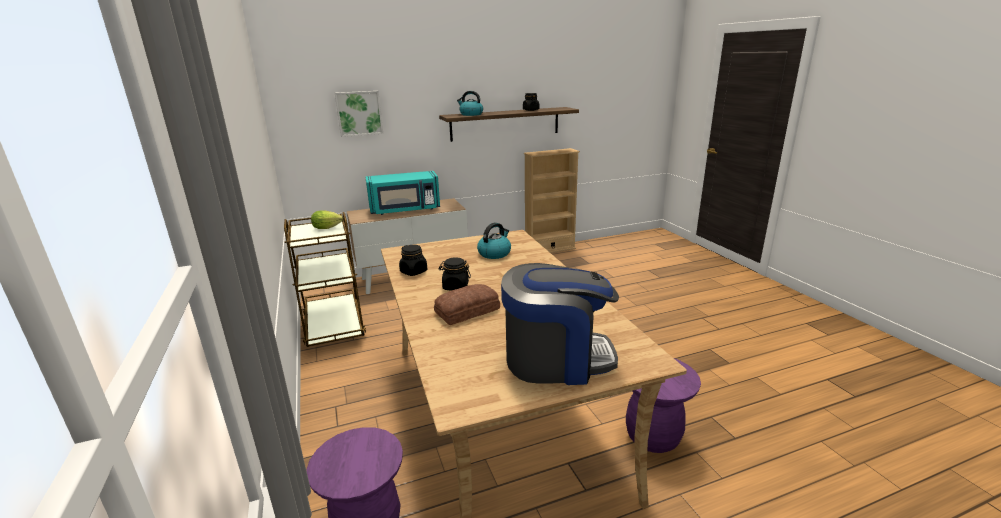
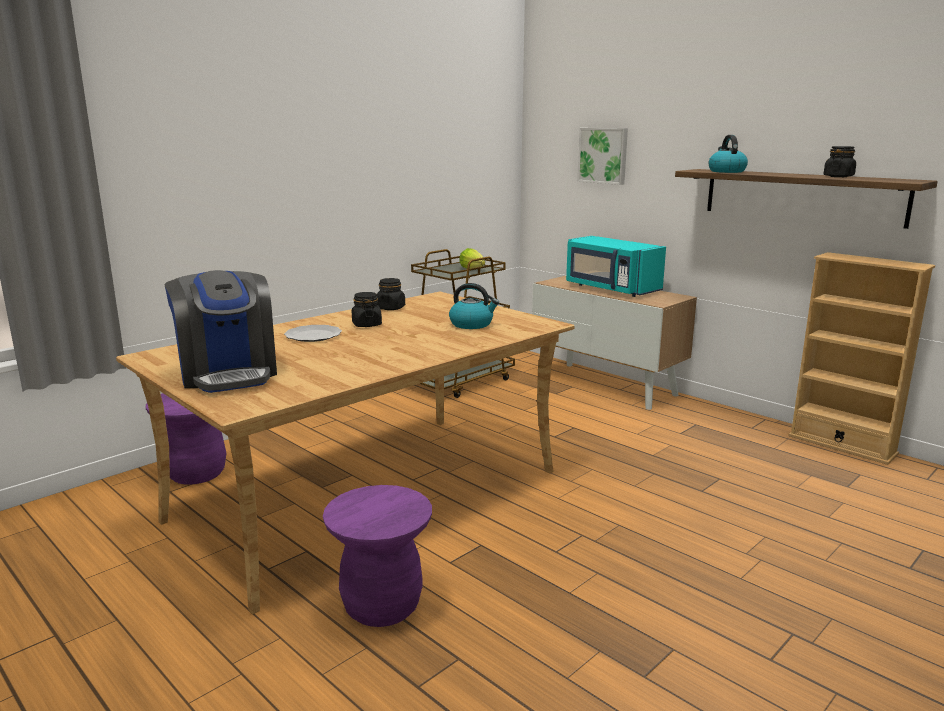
camera: 65 degrees right, 5 degrees down
bread [434,284,500,325] -> plate [284,325,342,342]

